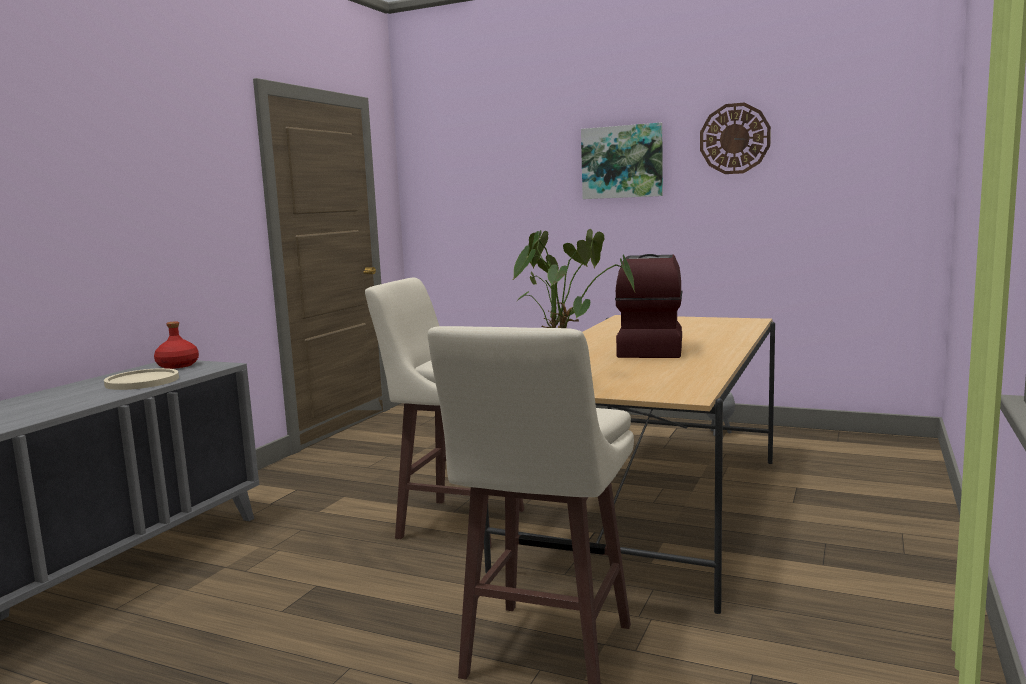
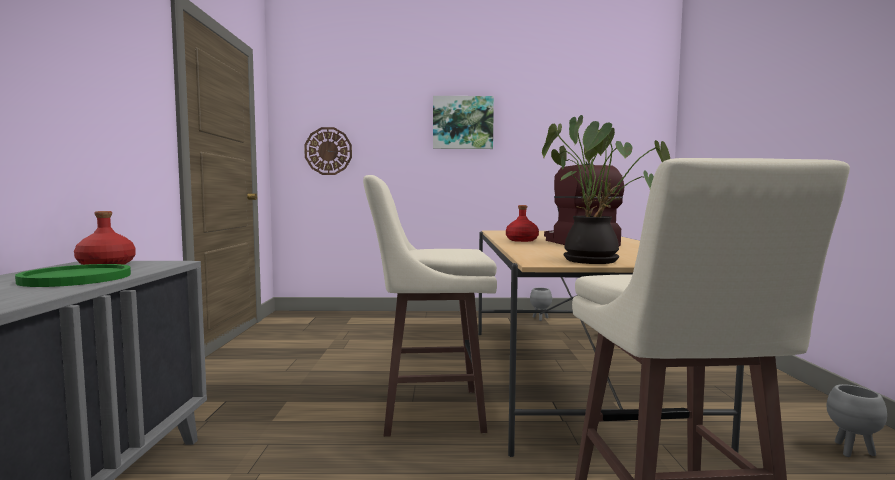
camera: 25 degrees left, 5 degrees down
beige plate [104,368,179,390] -> green plate [15,264,131,287]
wall clock [700,103,771,174] -> wall clock moved to [304,127,352,175]
none -> red bottle [506,205,539,242]
none -> grey planter [827,384,887,457]

